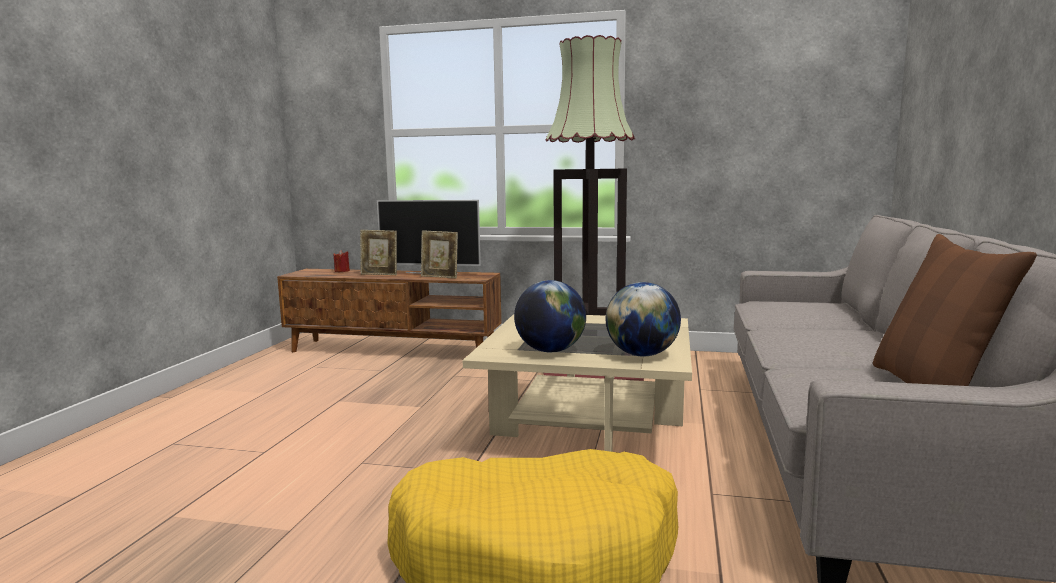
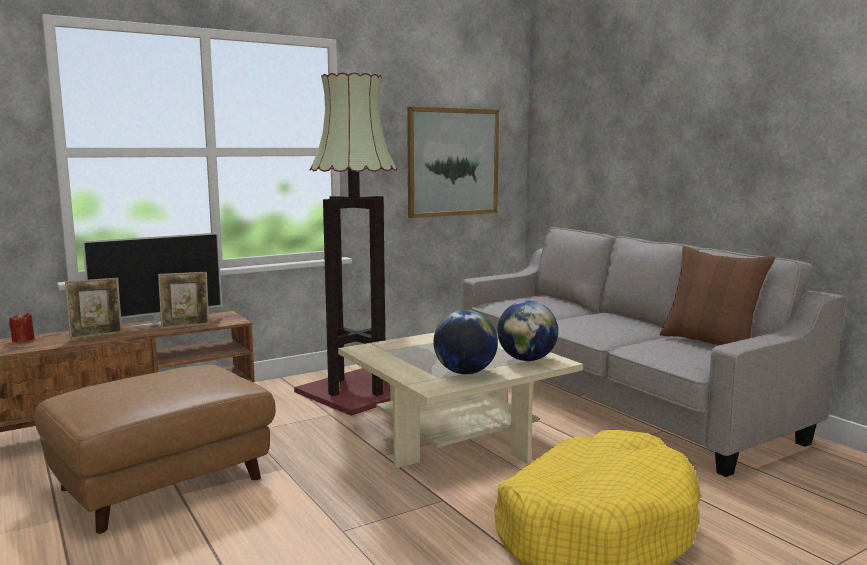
camera: 45 degrees left, 0 degrees up
none -> brown ottoman [35,365,276,534]
none -> picture [407,107,499,218]

